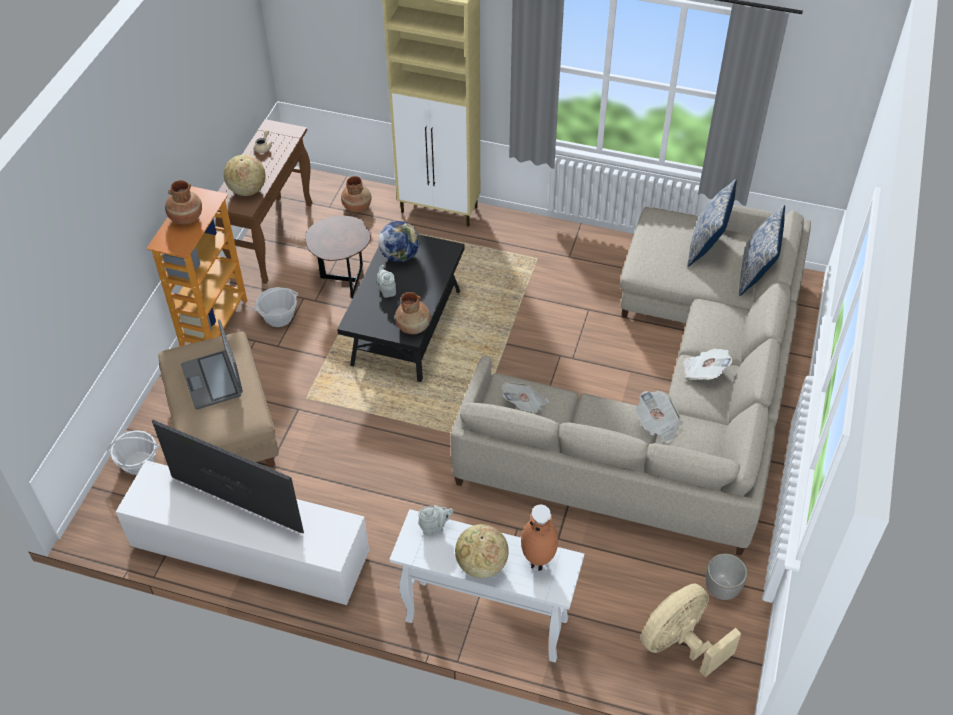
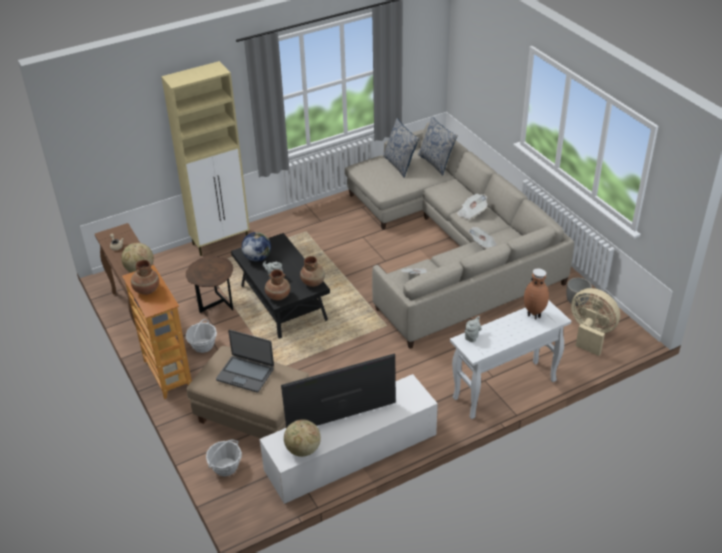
camera: 45 degrees left, 10 degrees down
brown vase [341,176,372,213] -> brown vase moved to [265,269,290,300]
globe [455,524,509,578] -> globe moved to [284,419,321,457]
beige fan [640,584,741,677] -> beige fan turned 120 degrees clockwise [571,288,620,356]

